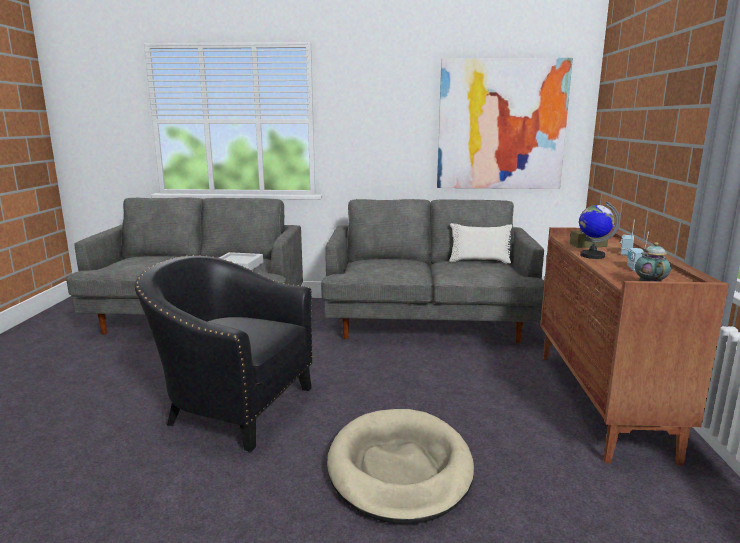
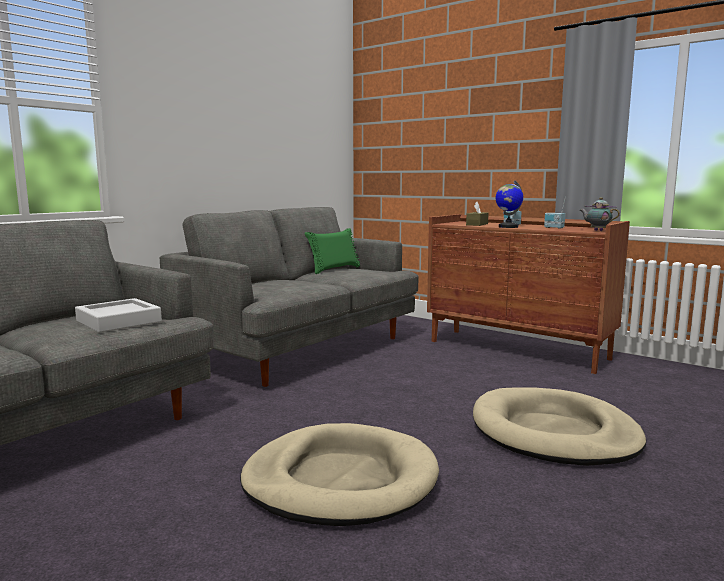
camera: 55 degrees left, 5 degrees down
black armchair [135,255,313,452] -> beige dog bed [240,423,439,526]
picture [437,58,573,189] -> none
white pillow [449,223,512,264] -> green pillow [305,228,360,274]

